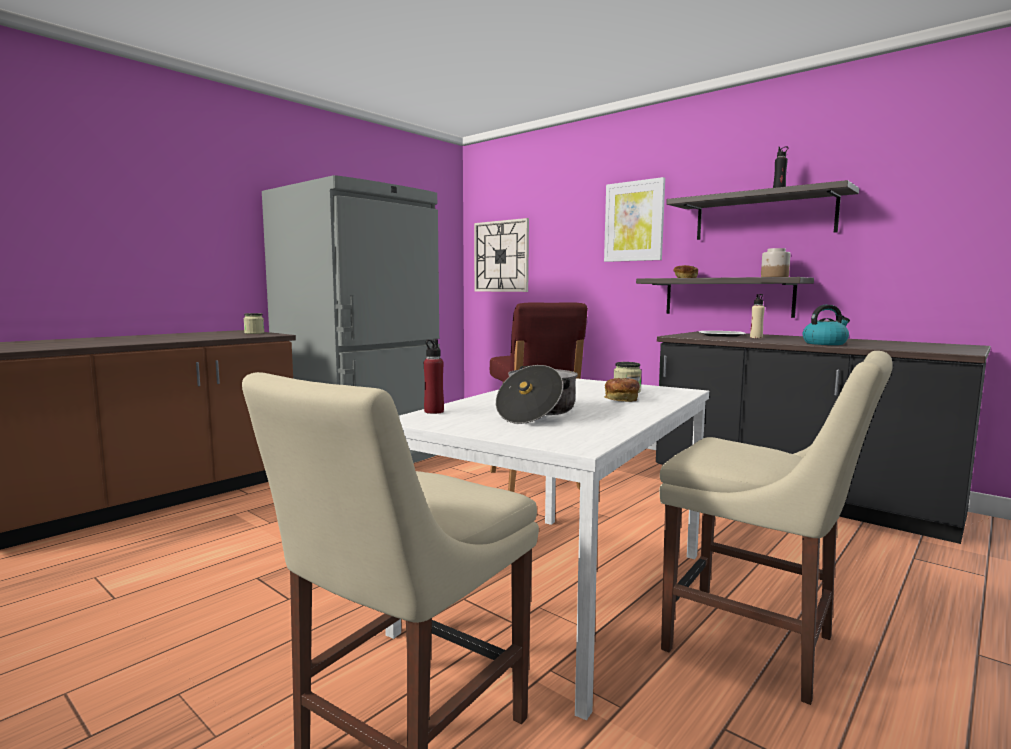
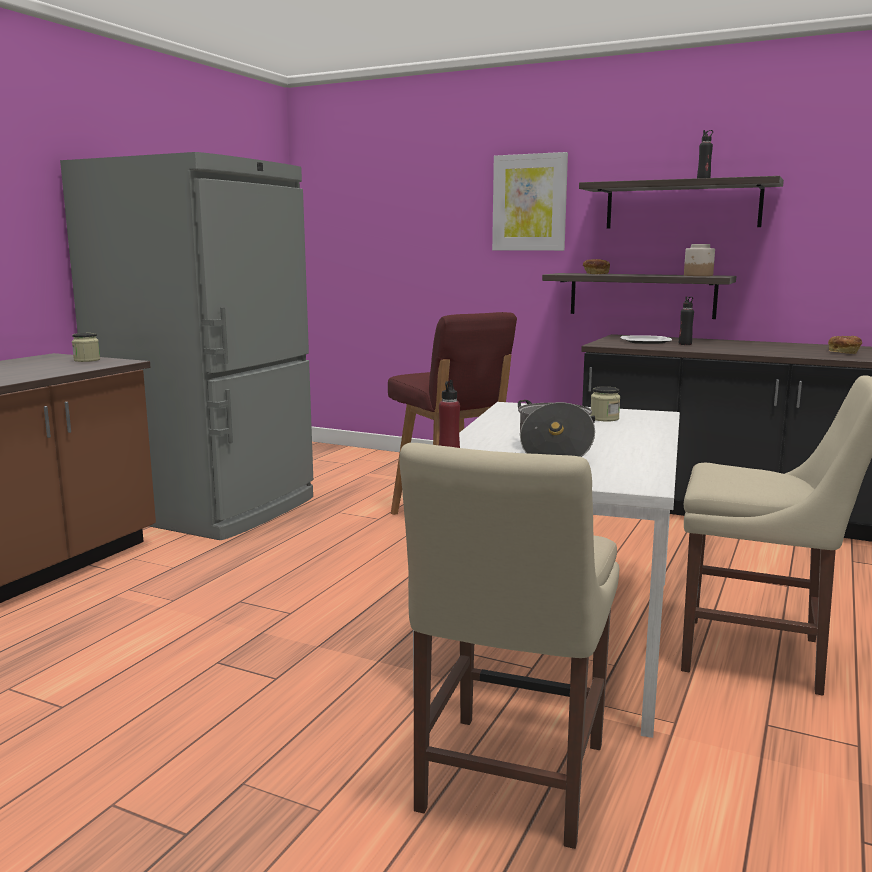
camera: 15 degrees left, 5 degrees up
wall clock [474,218,529,292] -> none
bread [604,378,639,402] -> bread moved to [828,336,862,354]
beige bottle [750,294,765,338] -> black bottle [679,296,694,345]
kettle [803,305,850,345] -> none

